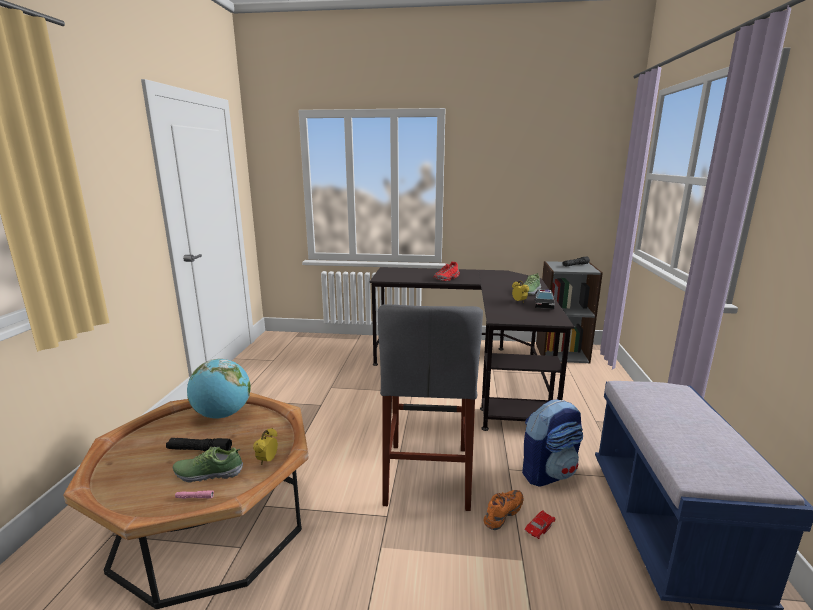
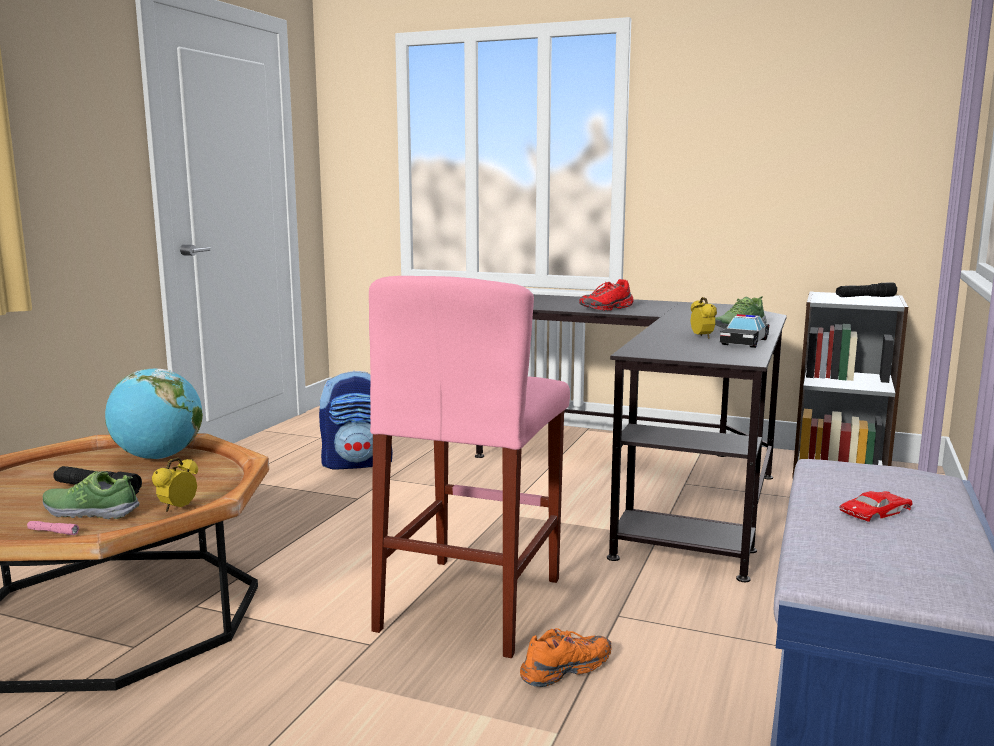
camera: 15 degrees right, 5 degrees down
grey stool [378,304,483,511] -> pink stool [369,276,570,658]
backpack [522,400,583,487] -> backpack moved to [319,371,393,470]
red toy car [524,510,556,539] -> red toy car moved to [839,491,912,522]

